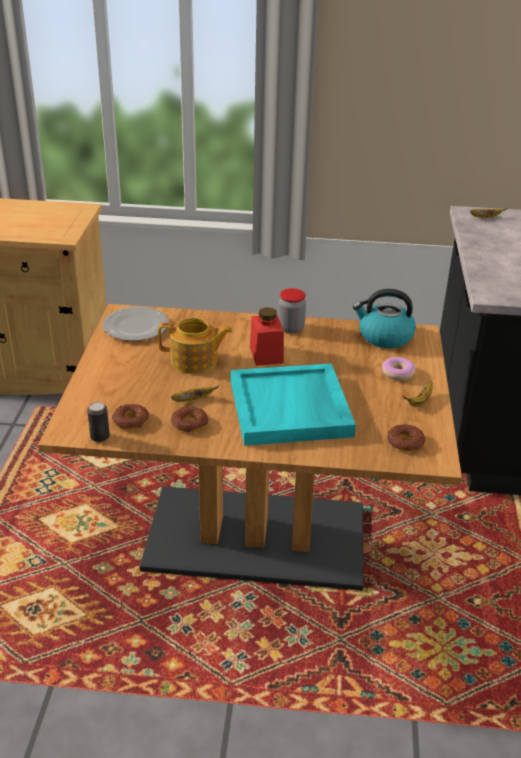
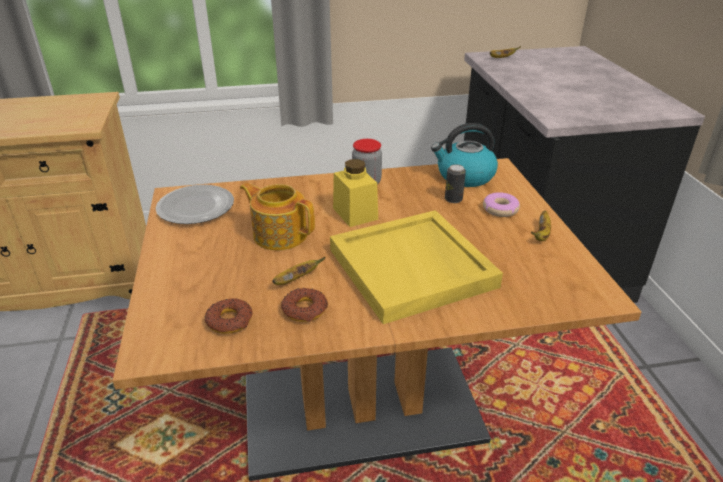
camera: 15 degrees left, 0 degrees up
can [87,402,110,442] -> can moved to [445,164,466,203]
teapot [158,318,232,374] -> teapot turned 135 degrees counterclockwise [240,183,315,250]
turquoise tray [231,363,356,446] -> yellow tray [330,210,503,324]
red jar [250,307,284,366] -> yellow jar [333,159,378,227]
donut [387,424,425,451] -> none

